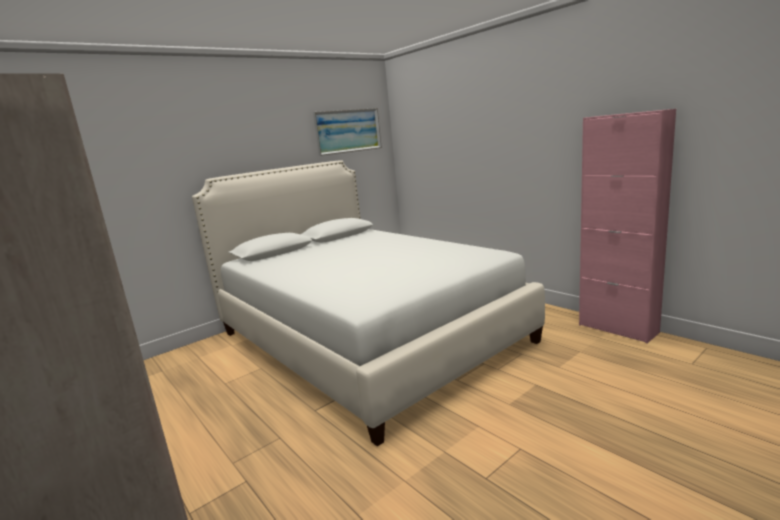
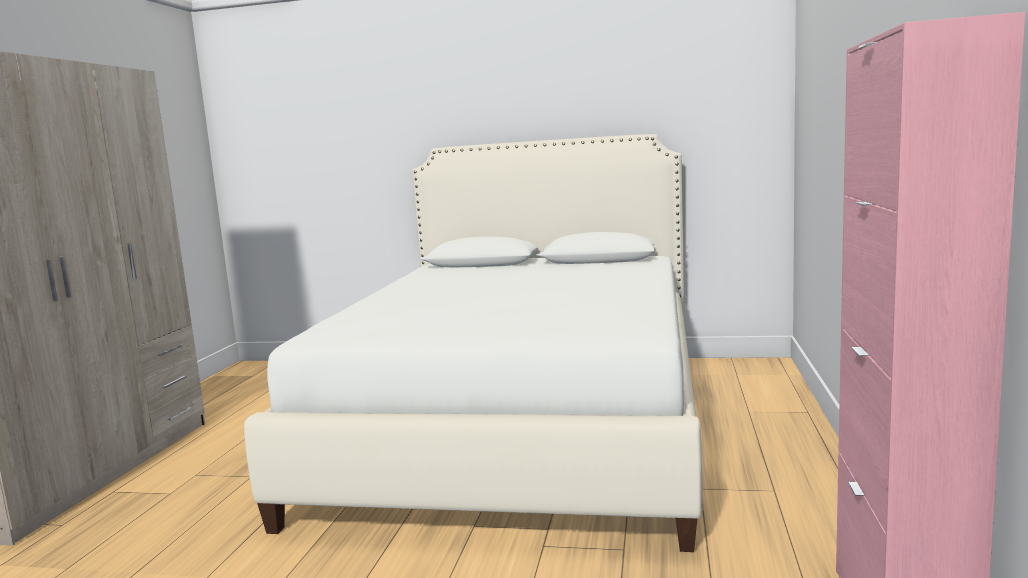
camera: 50 degrees right, 5 degrees down
picture [313,108,382,156] -> none

